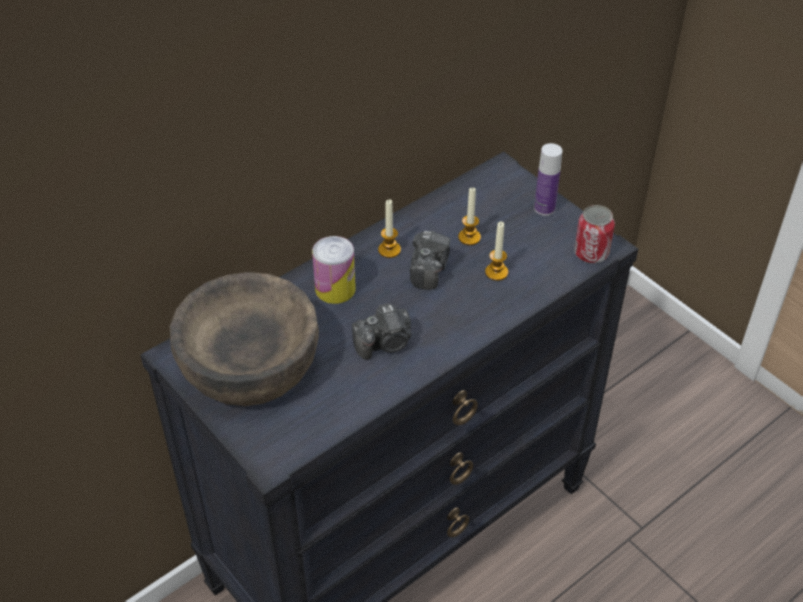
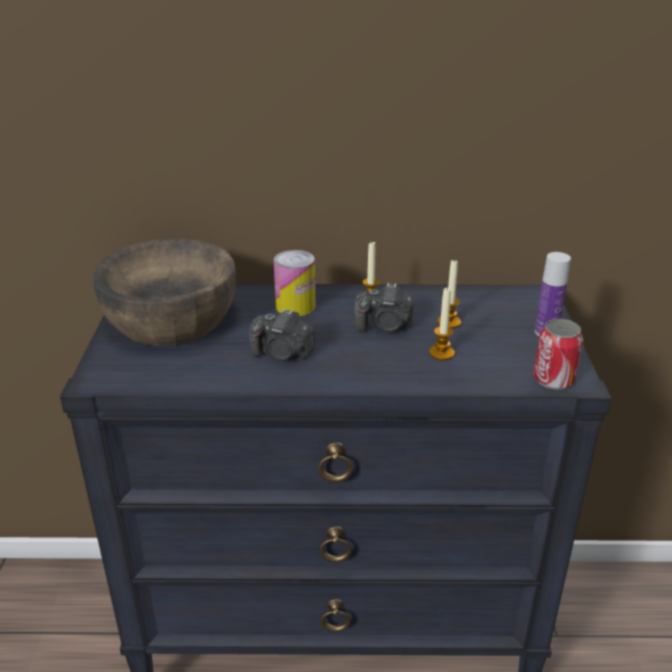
camera: 40 degrees right, 15 degrees down
camera [410,231,451,290] -> camera turned 45 degrees clockwise [354,283,415,332]

